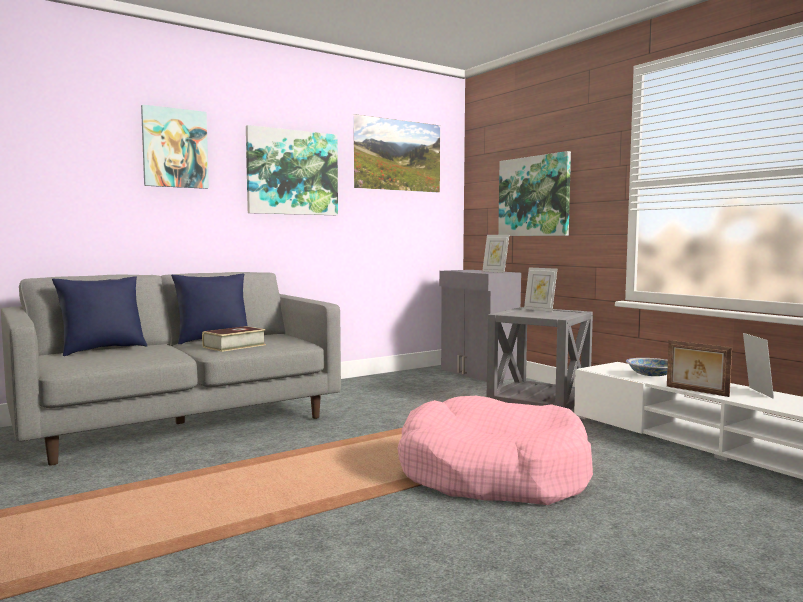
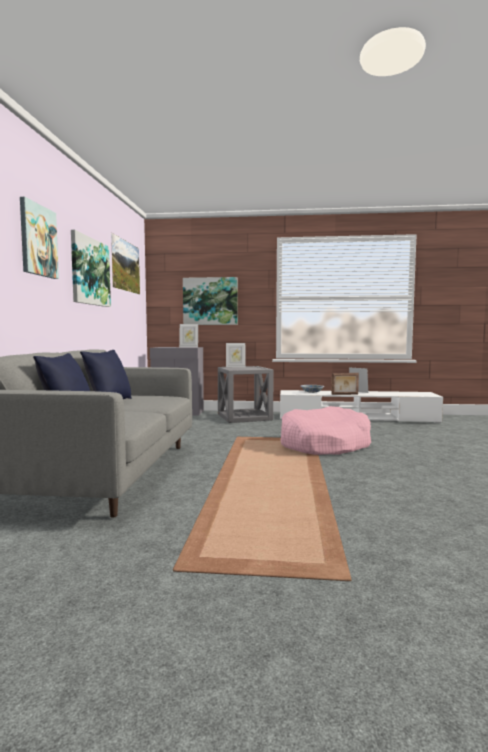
camera: 50 degrees left, 0 degrees up
book [202,326,266,352] -> none

